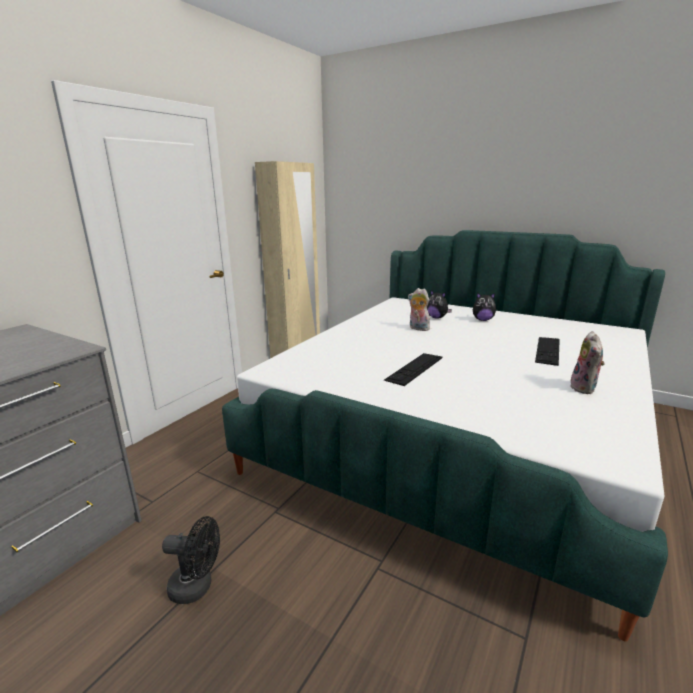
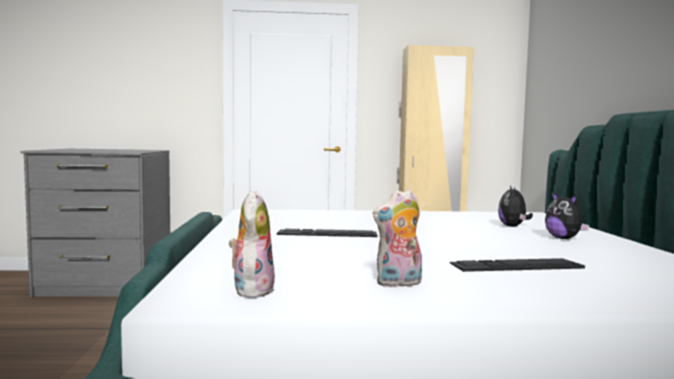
camera: 55 degrees right, 15 degrees down
black fan [162,516,220,604] -> none
plush toy [408,288,430,331] -> plush toy moved to [229,190,275,298]

